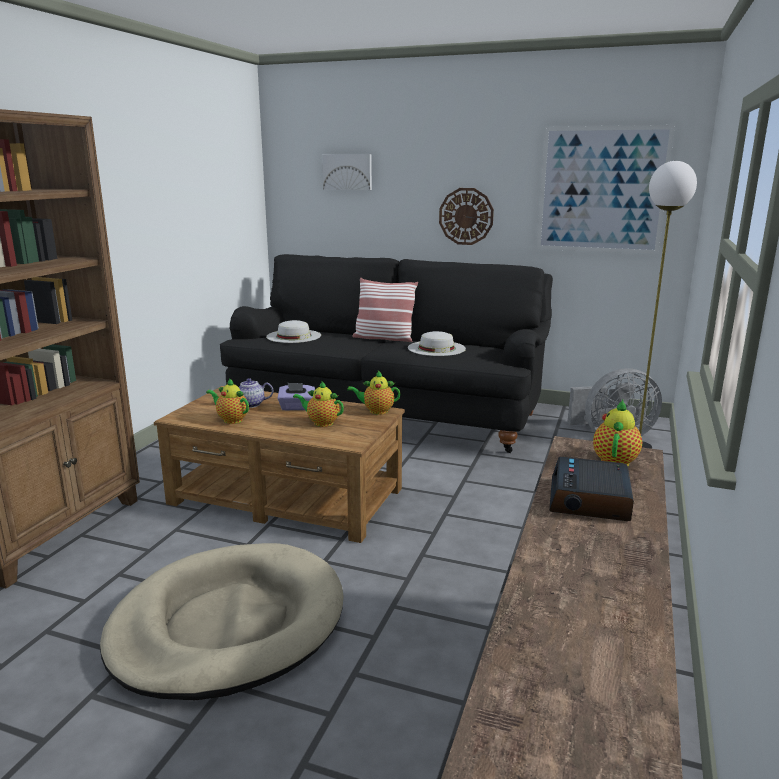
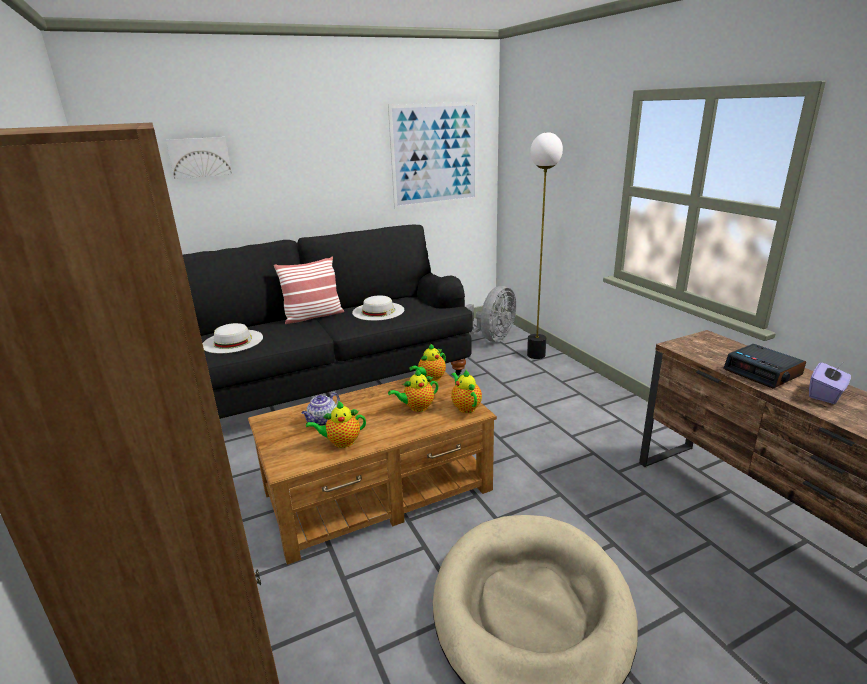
camera: 45 degrees left, 5 degrees up
purple tissue box [277,383,315,410] -> purple tissue box moved to [809,362,851,404]
wall clock [439,188,494,245] -> none
teapot [593,400,642,466] -> teapot moved to [451,370,482,413]

